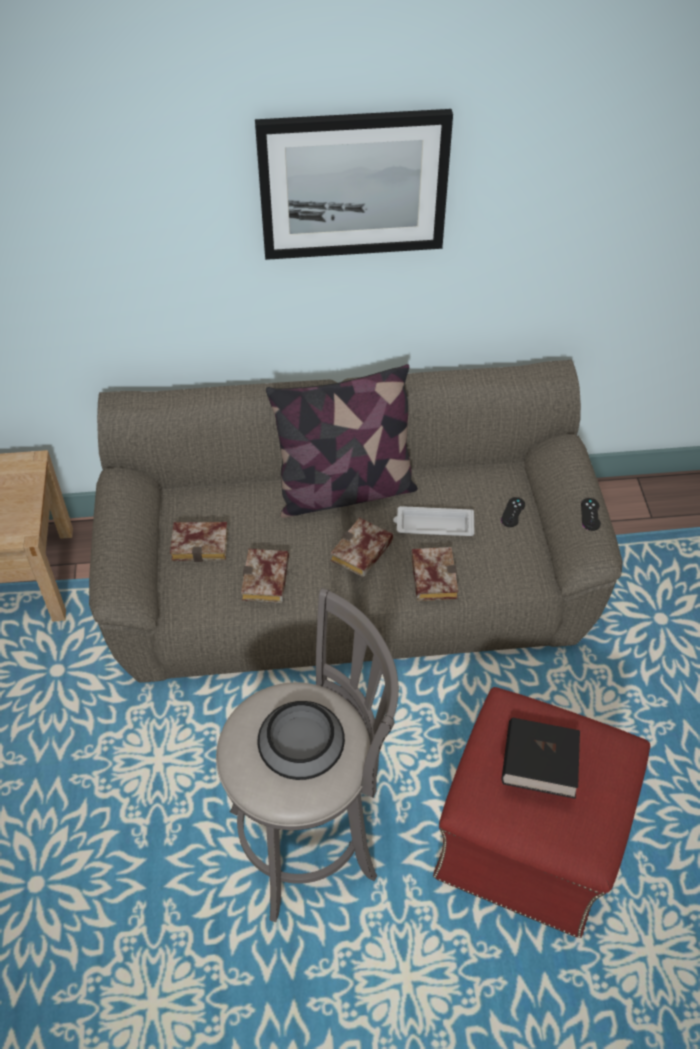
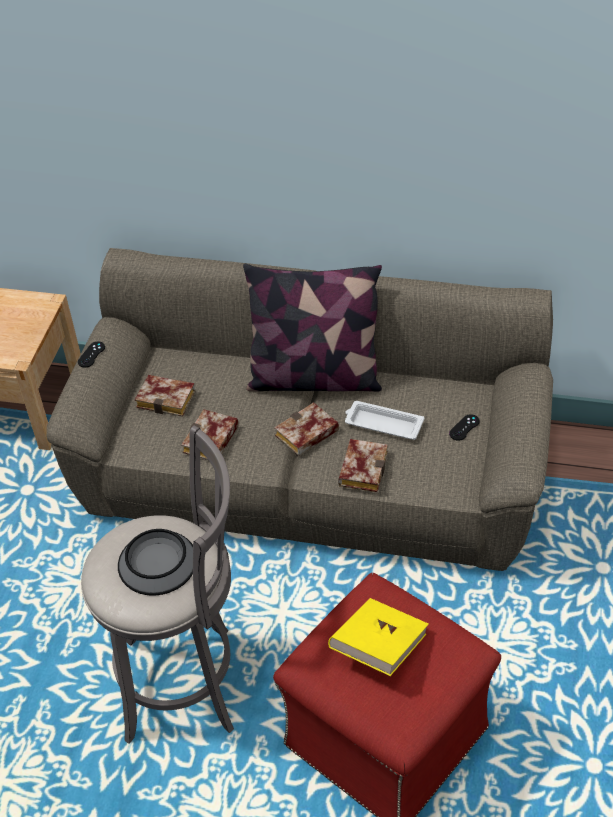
camera: 20 degrees right, 5 degrees down
picture [255,109,453,260] -> none
black book [502,718,580,799] -> yellow book [328,598,429,676]
black game controller [581,498,601,531] -> black game controller moved to [78,342,105,368]

